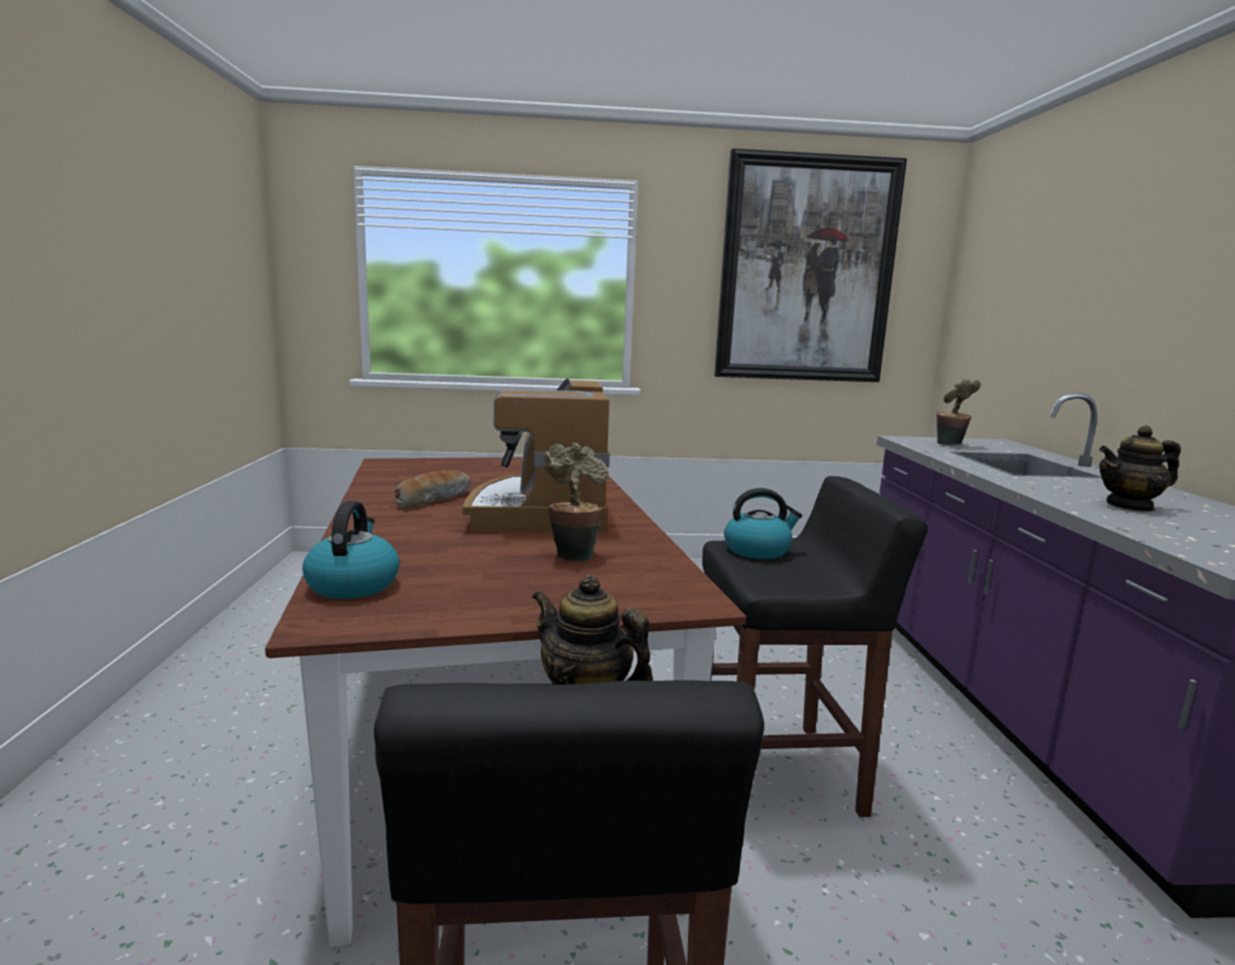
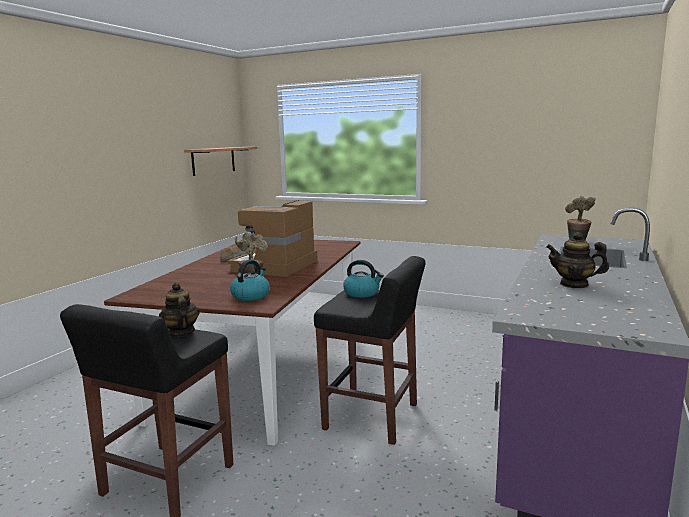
camera: 30 degrees right, 0 degrees up
kettle [303,501,399,599] -> kettle moved to [230,260,270,301]
picture [714,149,907,382] -> none
none -> shelf [184,147,258,176]

